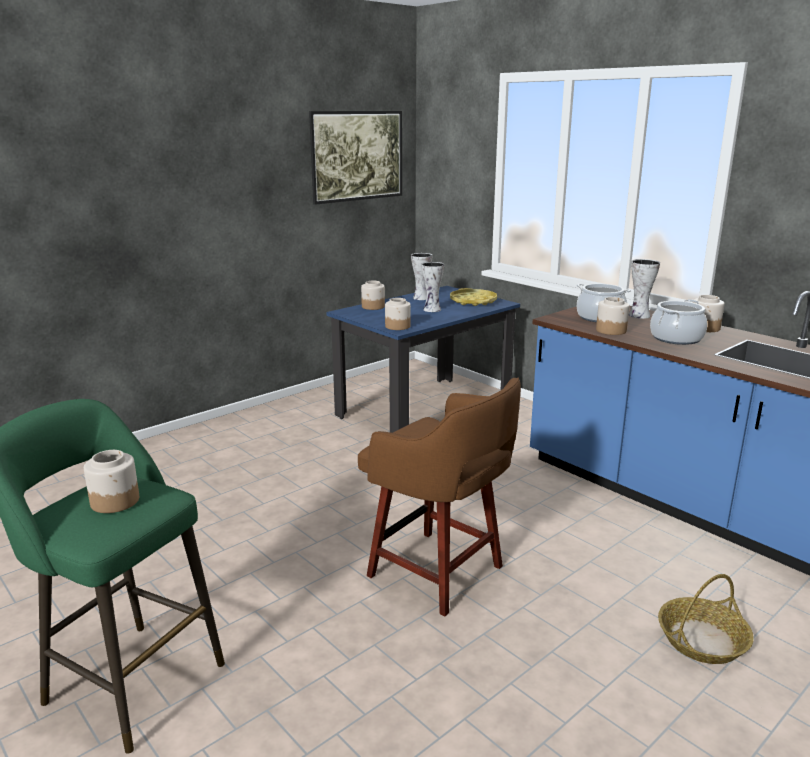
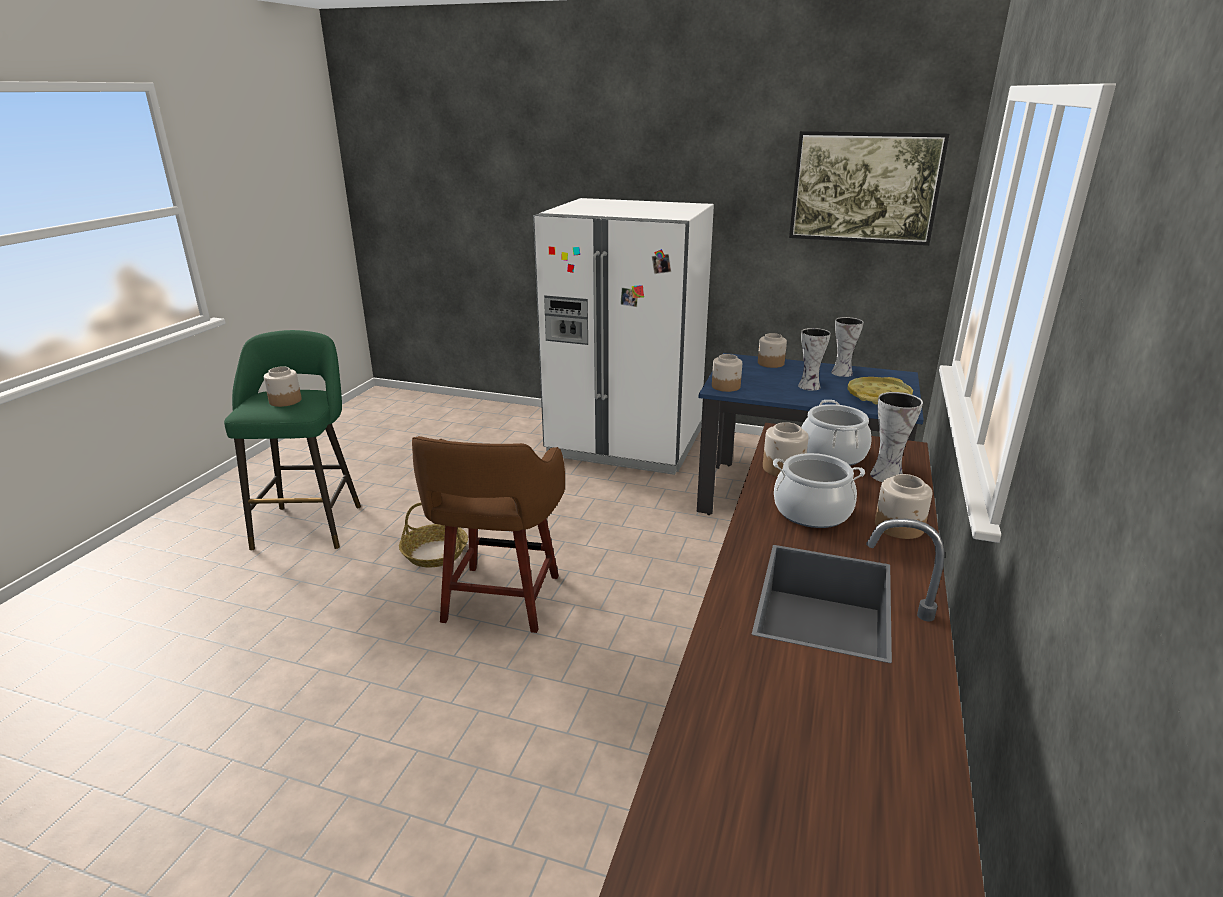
camera: 60 degrees right, 5 degrees up
basket [658,574,754,664] -> basket moved to [399,502,468,568]
none -> white fridge [533,198,714,475]

